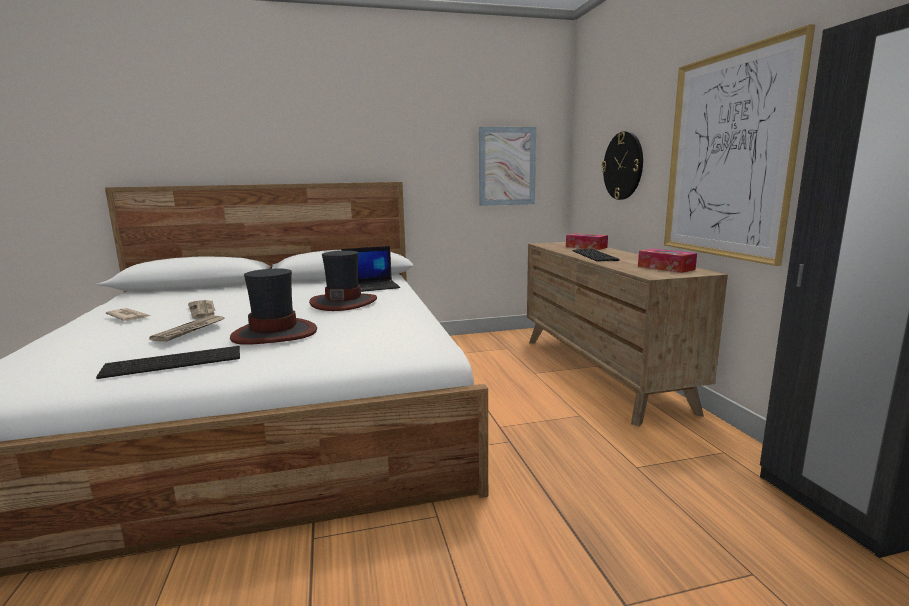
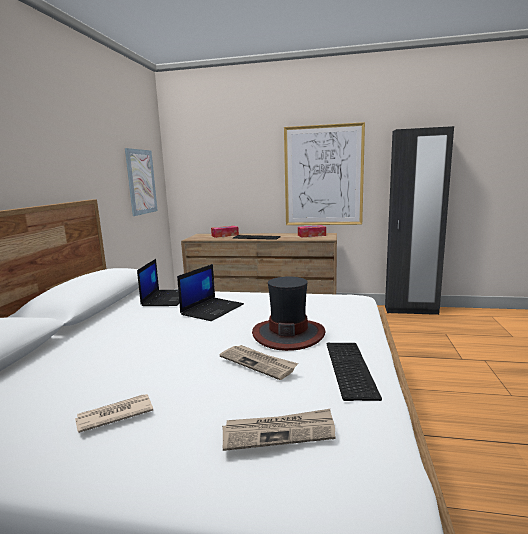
camera: 65 degrees left, 0 degrees up
newspaper [188,300,215,319] -> newspaper moved to [222,409,335,451]
hat [309,251,377,311] -> laptop [177,264,244,321]
wall clock [602,131,643,200] -> none

